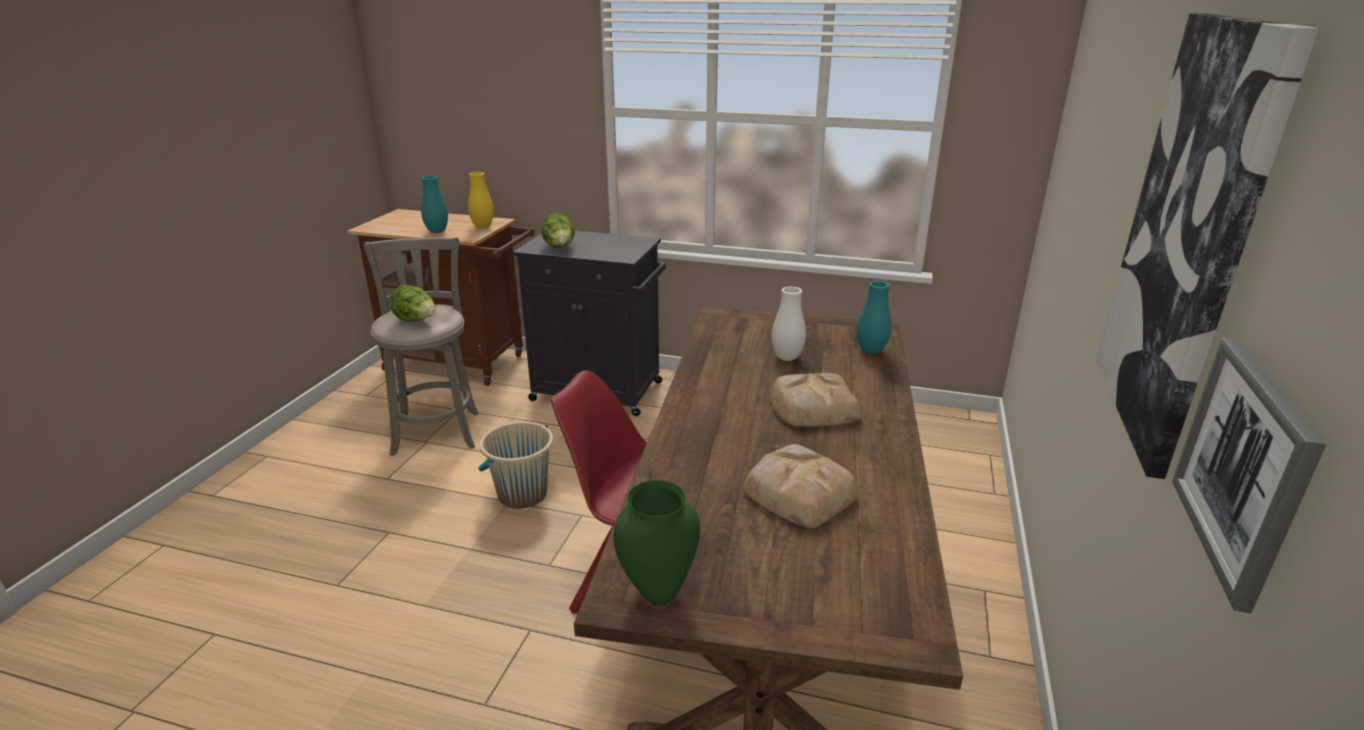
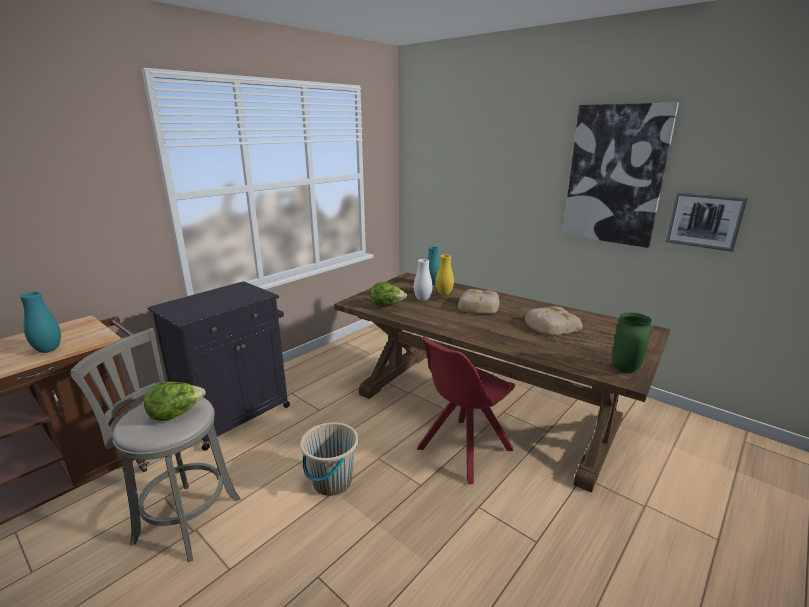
camera: 65 degrees left, 5 degrees down
yellow vase [468,172,494,228] -> yellow vase moved to [435,255,454,295]
lettuce [541,213,575,248] -> lettuce moved to [371,282,407,307]

